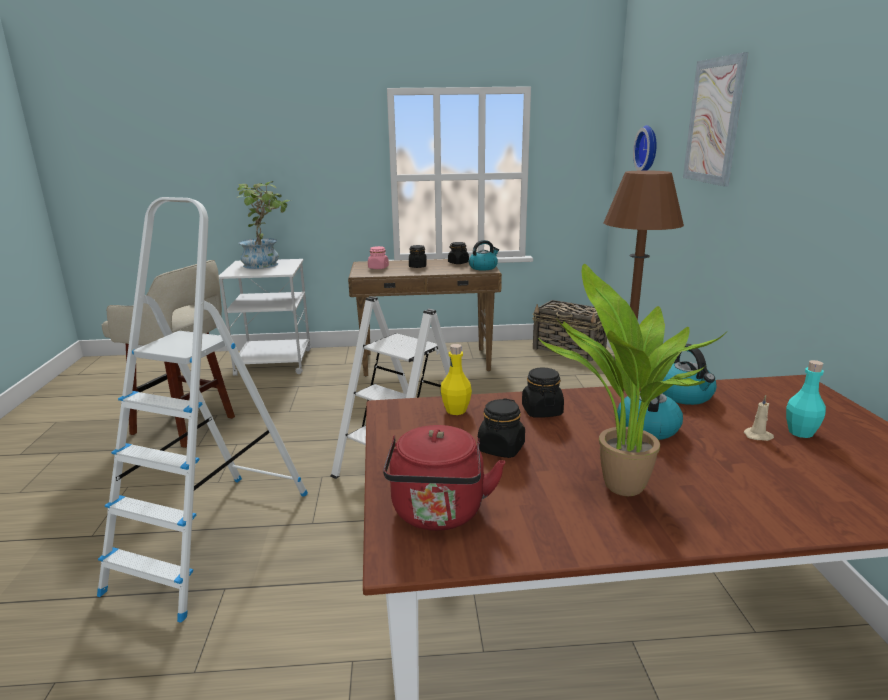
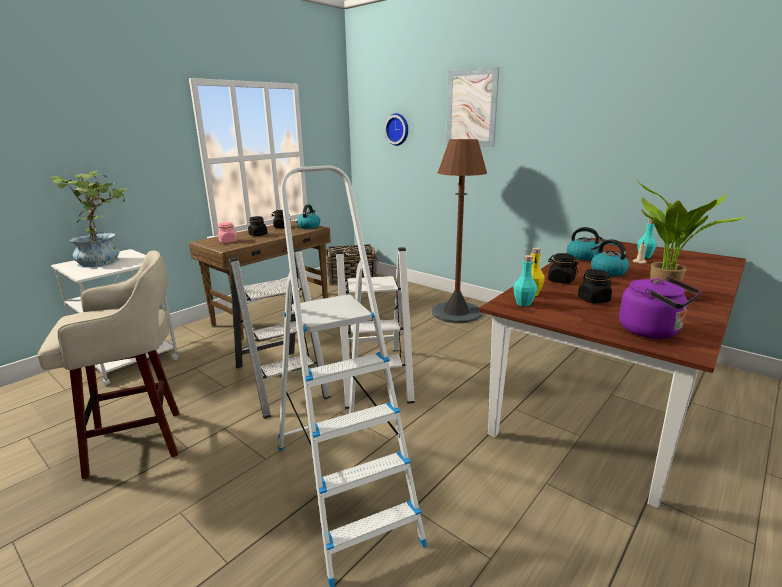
camera: 45 degrees left, 0 degrees up
red kettle [383,425,505,531] -> purple kettle [619,277,701,339]
none -> grey step ladder [229,248,331,419]
none -> turquoise bottle [513,255,537,306]

